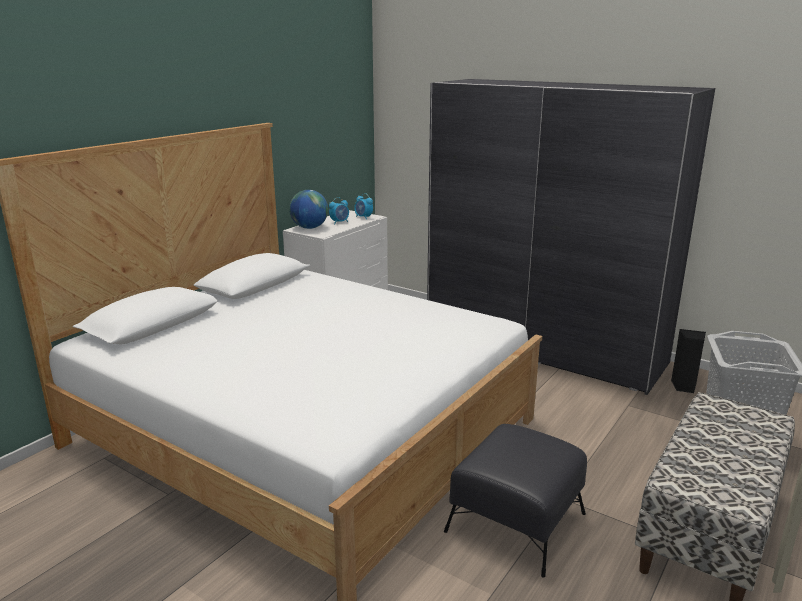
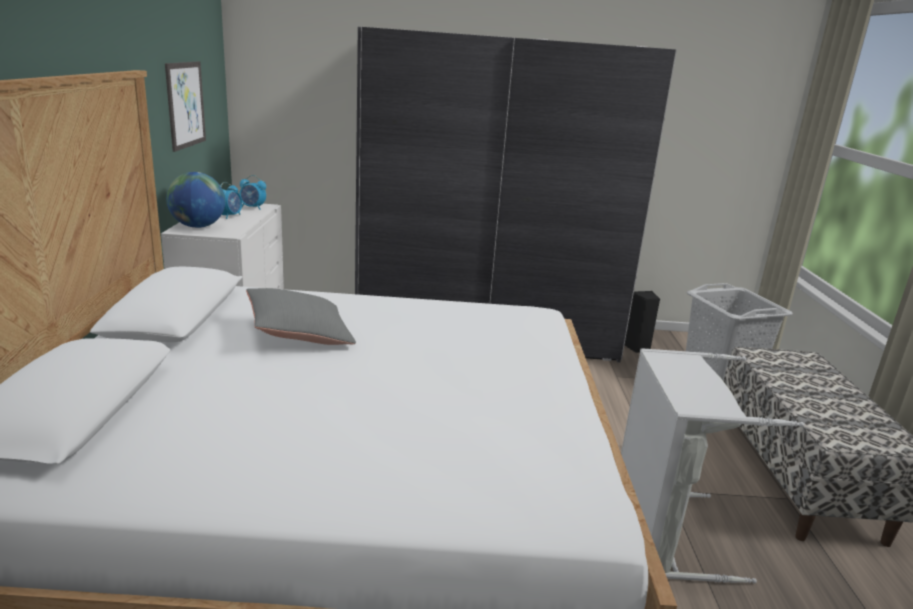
camera: 35 degrees left, 0 degrees up
black ottoman [444,424,587,578] -> grey laundry basket [621,348,804,583]
none -> picture [165,61,206,152]
none -> grey pillow [246,288,356,345]

